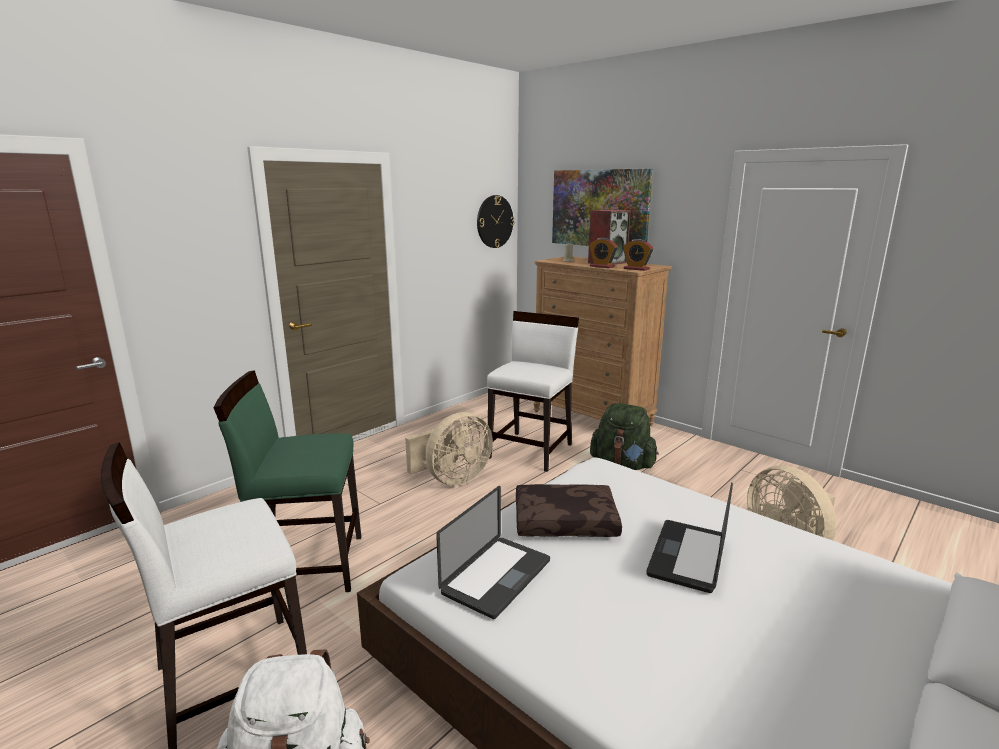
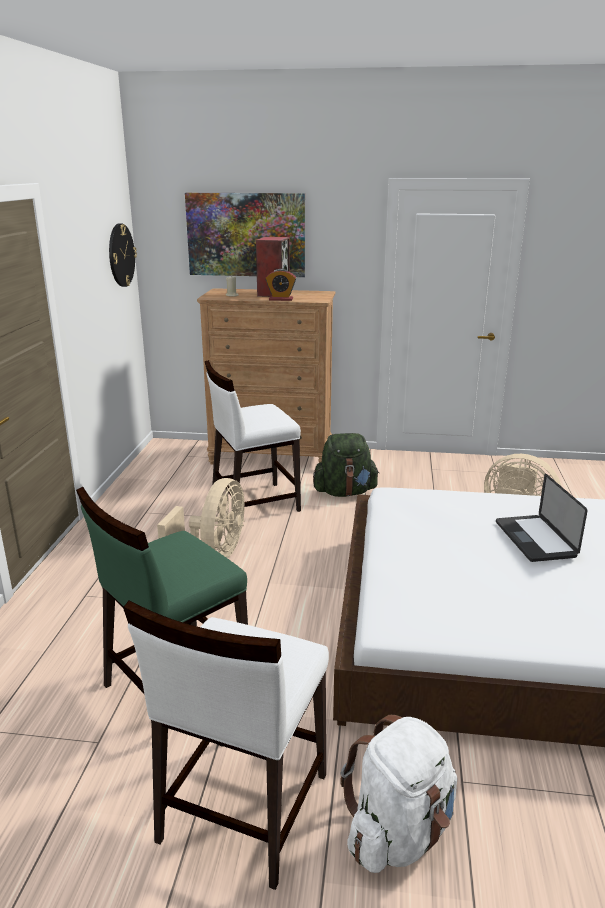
camera: 35 degrees left, 5 degrees up
laptop [436,486,550,619] -> none
white chair [487,311,579,472] -> white chair turned 105 degrees counterclockwise [205,360,301,512]
brown pillow [516,484,622,537] -> none
alarm clock [623,239,653,271] -> none

